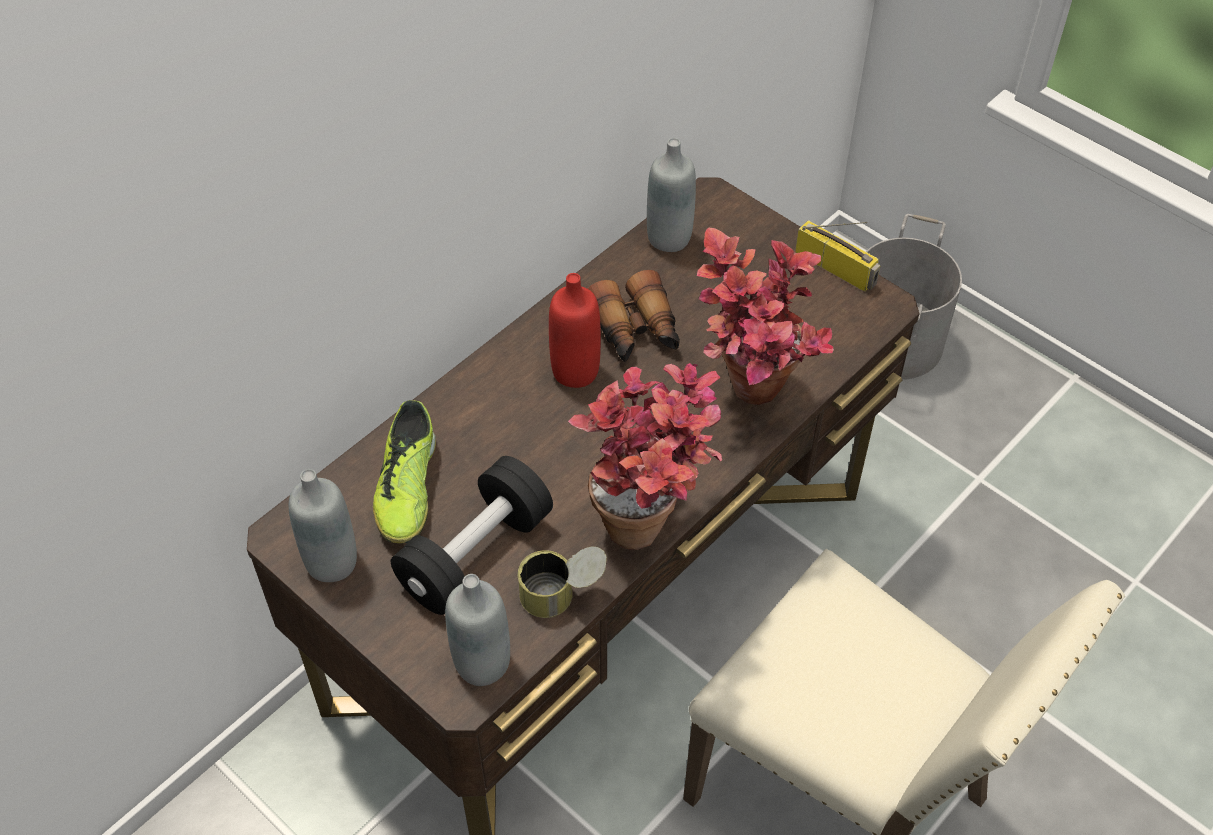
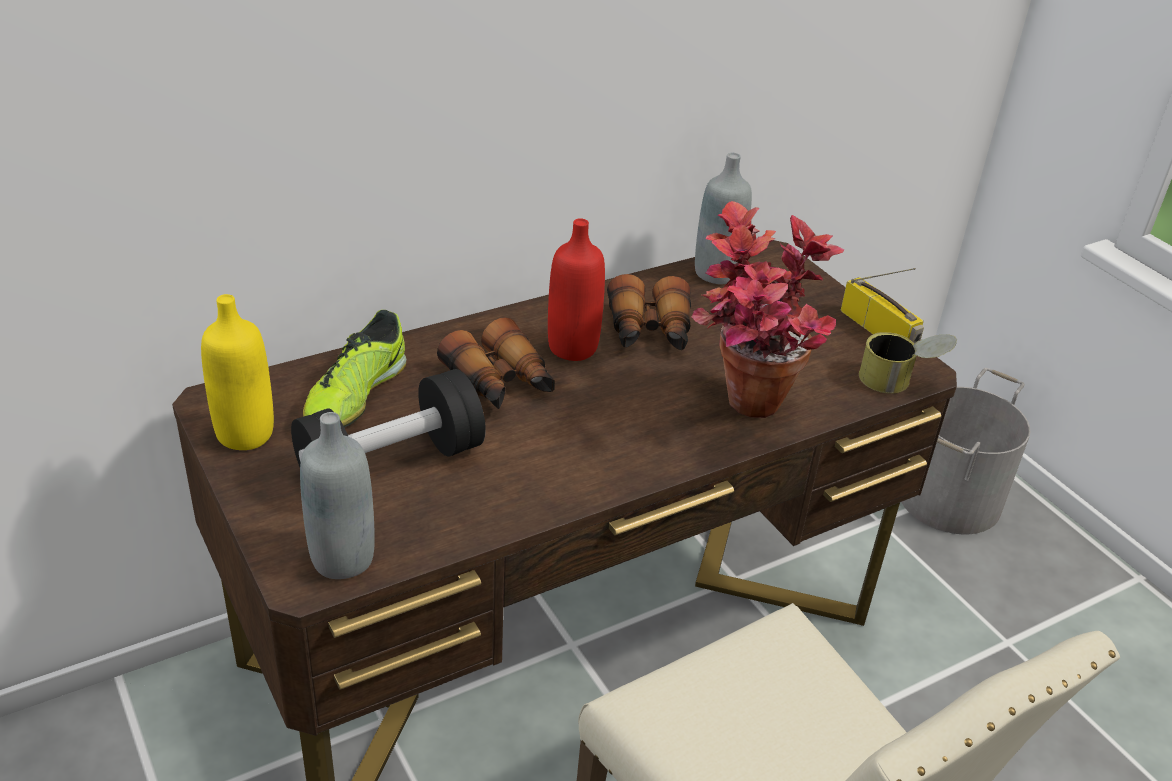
camera: 15 degrees right, 15 degrees down
grey bottle [289,469,357,582] -> yellow bottle [201,294,274,450]
can [517,546,607,618] -> can moved to [859,332,957,394]
potted plant [568,363,722,550] -> none
none -> binoculars [437,317,555,409]

